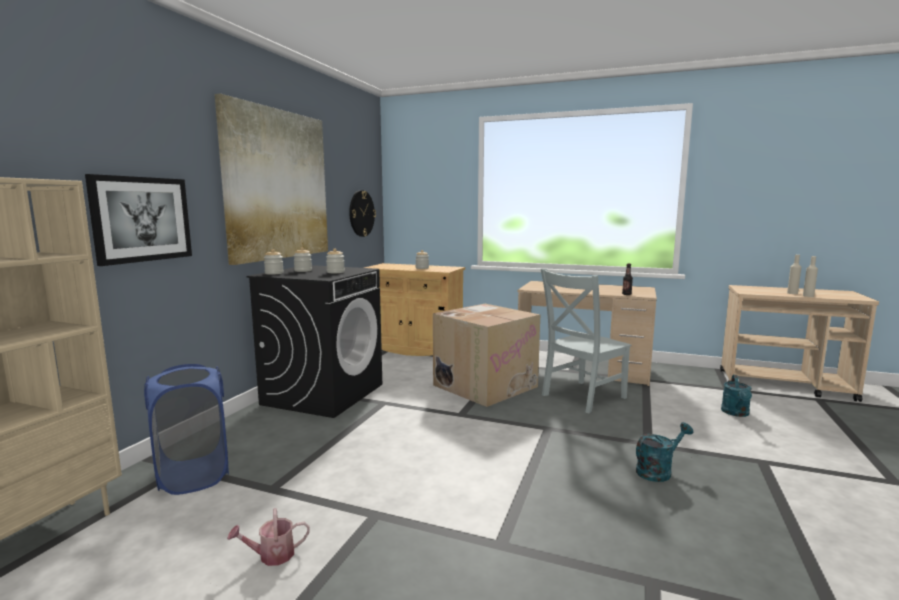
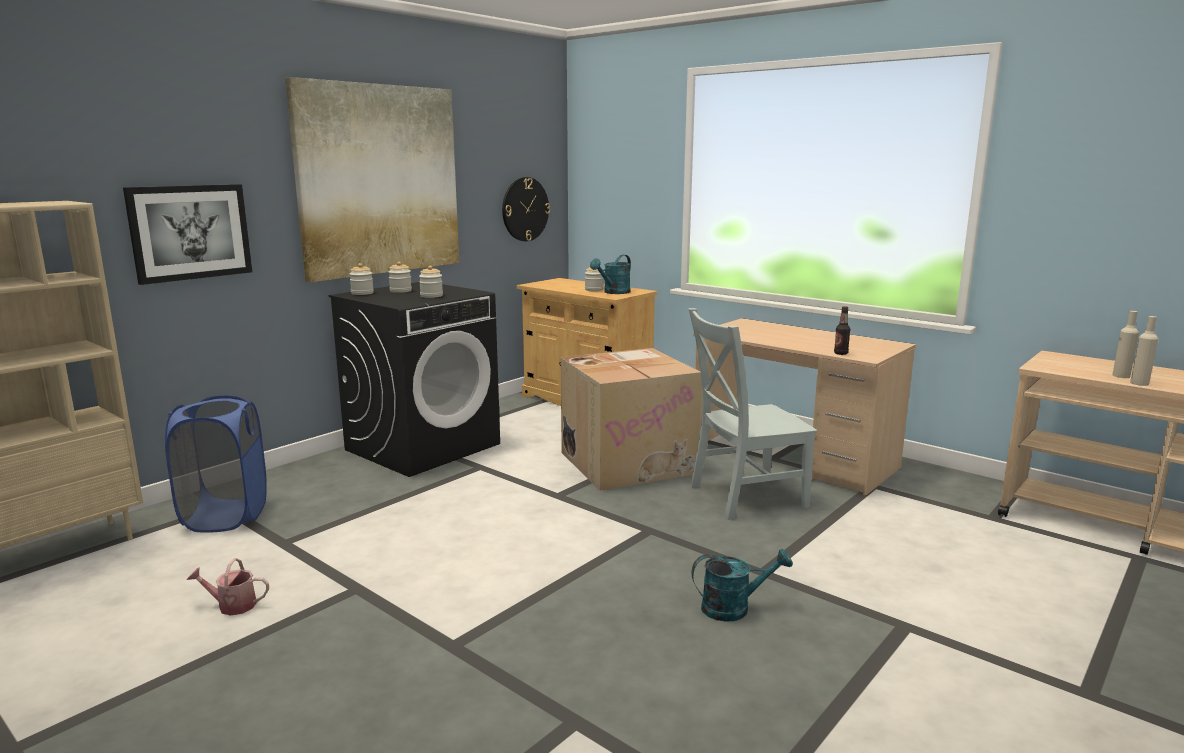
camera: 20 degrees right, 5 degrees up
turquoise watering can [721,375,752,417] -> turquoise watering can moved to [590,255,631,294]

